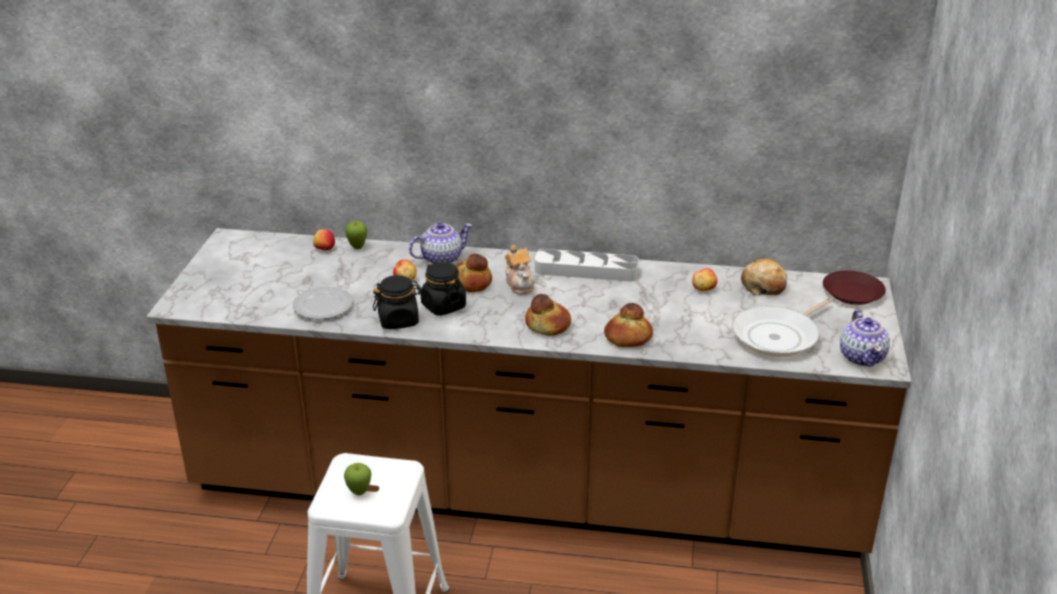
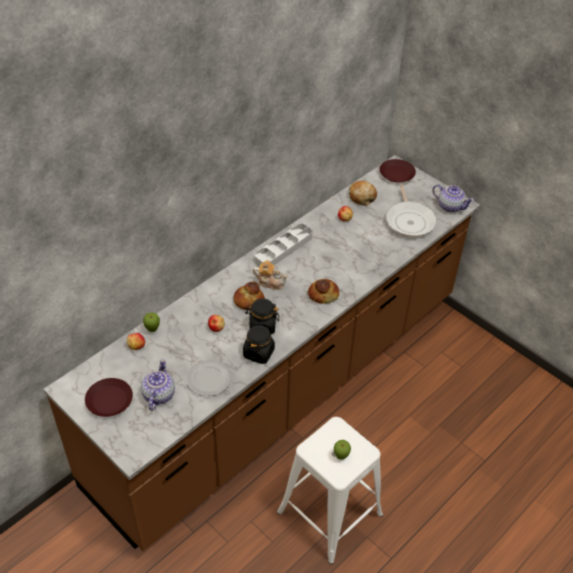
camera: 55 degrees left, 15 degrees up
teapot [409,222,472,264] -> teapot moved to [141,359,175,411]
bread [604,303,653,347] -> none
none -> brown plate [85,378,133,417]

